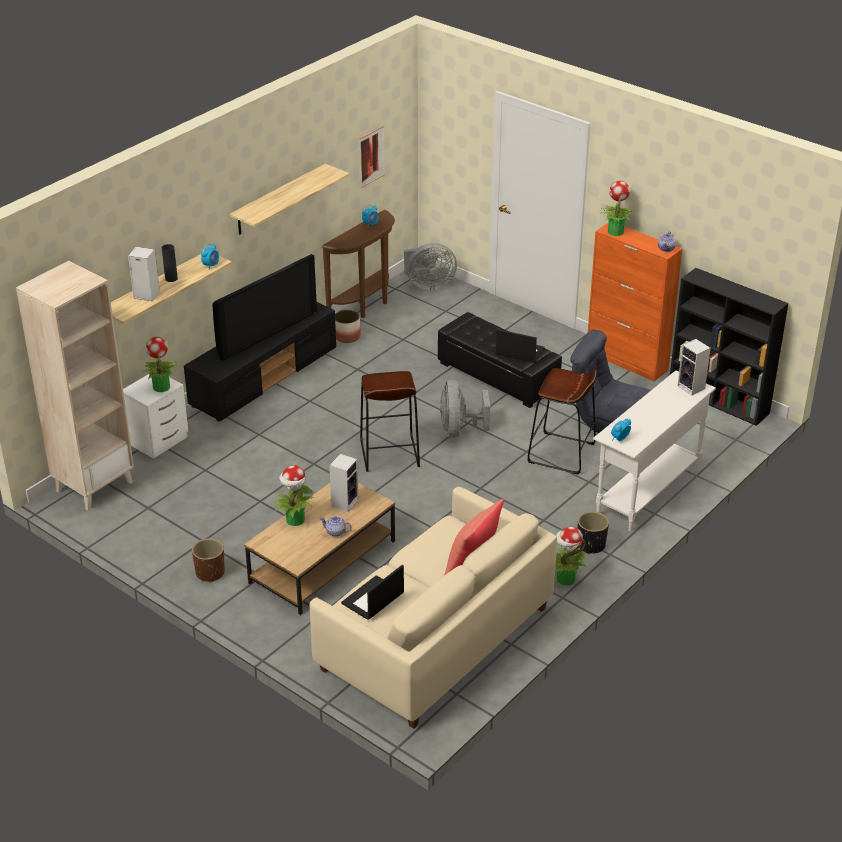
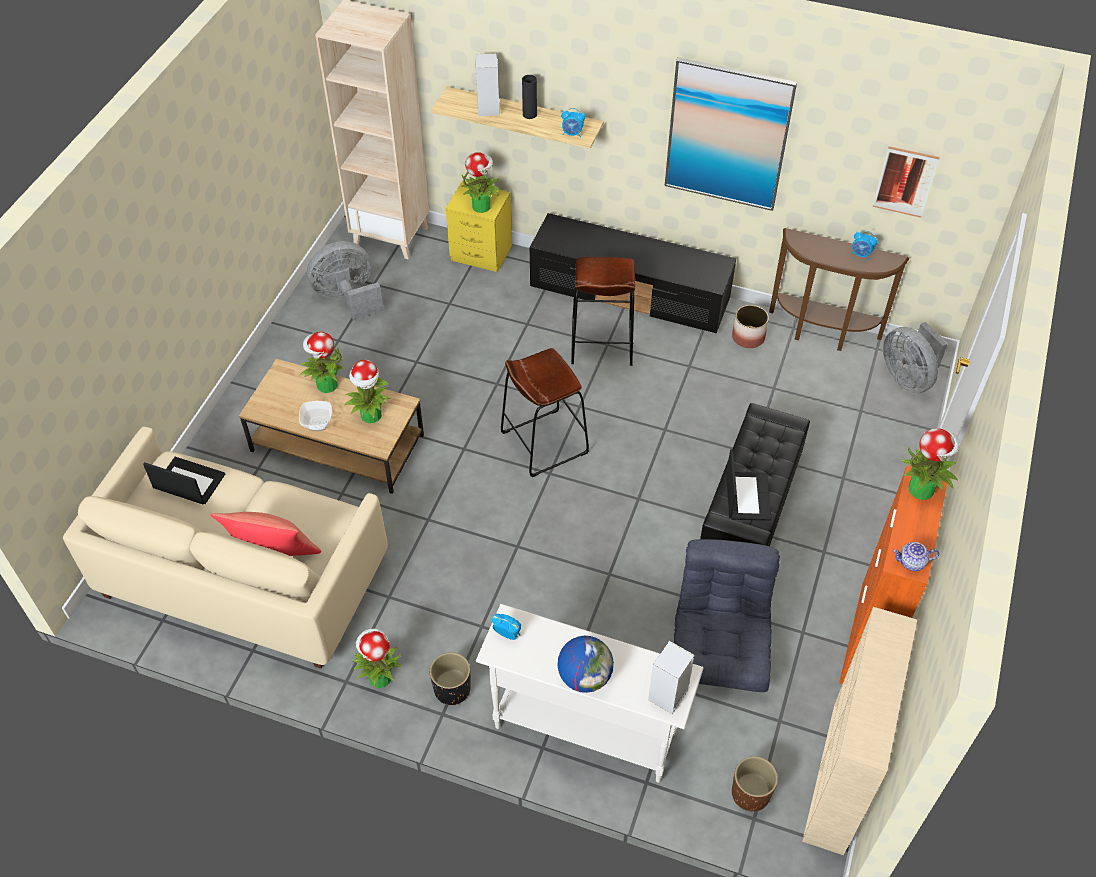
camera: 70 degrees right, 15 degrees up
white nightstand [123,374,188,459] -> yellow nightstand [446,181,512,272]
brown planter [192,538,225,583] -> brown planter moved to [732,756,778,812]
television [212,254,317,361] -> none
shelf [230,164,350,235] -> picture [665,57,797,211]
teapot [320,516,352,537] -> bowl [299,401,332,431]
speaker [329,454,359,512] -> potted plant [344,360,390,423]
grey fan [440,380,490,438] -> grey fan moved to [307,241,384,320]
brown stool [527,368,597,475] -> brown stool moved to [571,257,636,366]
black bookcase [670,268,788,426] -> beige bookcase [802,607,917,855]
none -> globe [558,636,614,693]

